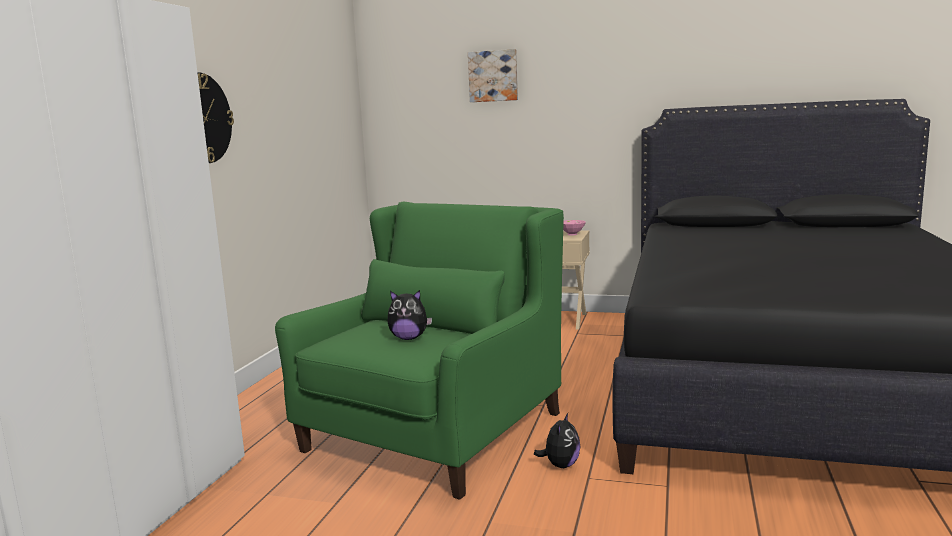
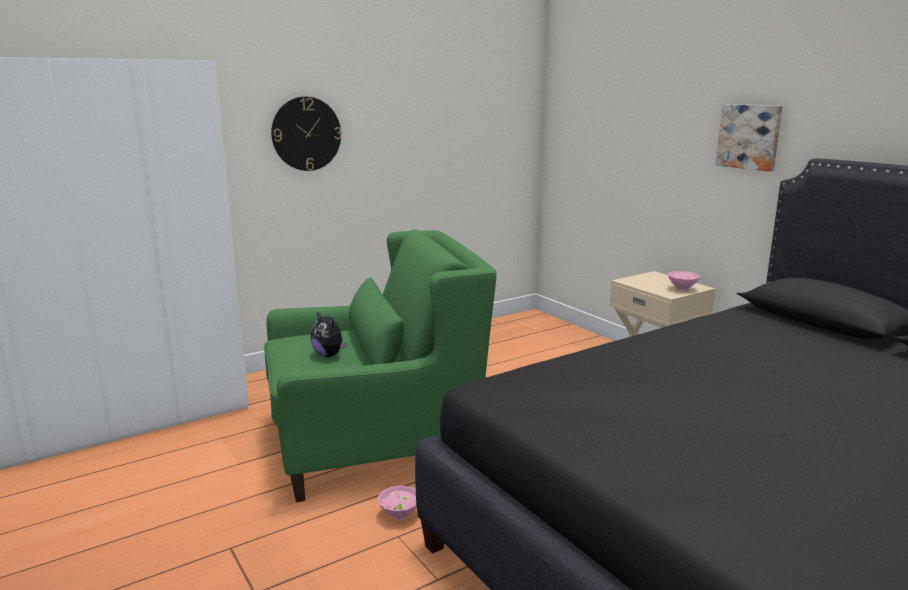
camera: 40 degrees right, 5 degrees up
picture [468,49,518,102] -> picture moved to [716,104,783,171]
plush toy [534,413,581,468] -> pink bowl [378,486,416,520]

